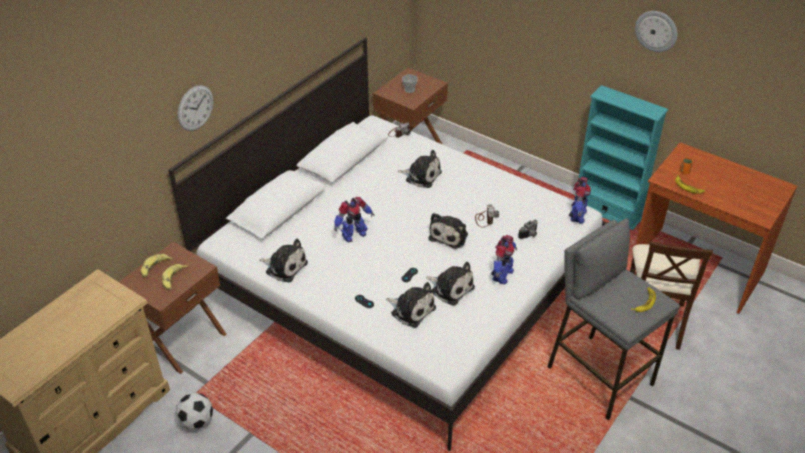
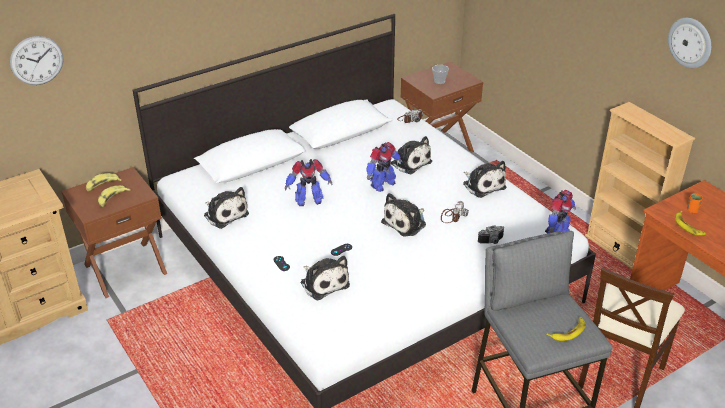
camera: 20 degrees right, 5 degrees down
football [176,393,213,430] -> none
wall clock [177,85,214,131] -> wall clock moved to [10,36,64,85]
plush toy [426,262,475,305] -> plush toy moved to [463,161,506,198]
toy robot [491,235,517,284] -> toy robot moved to [366,142,402,192]
turquoise bookcase [575,85,668,230] -> beige bookcase [585,102,695,269]

